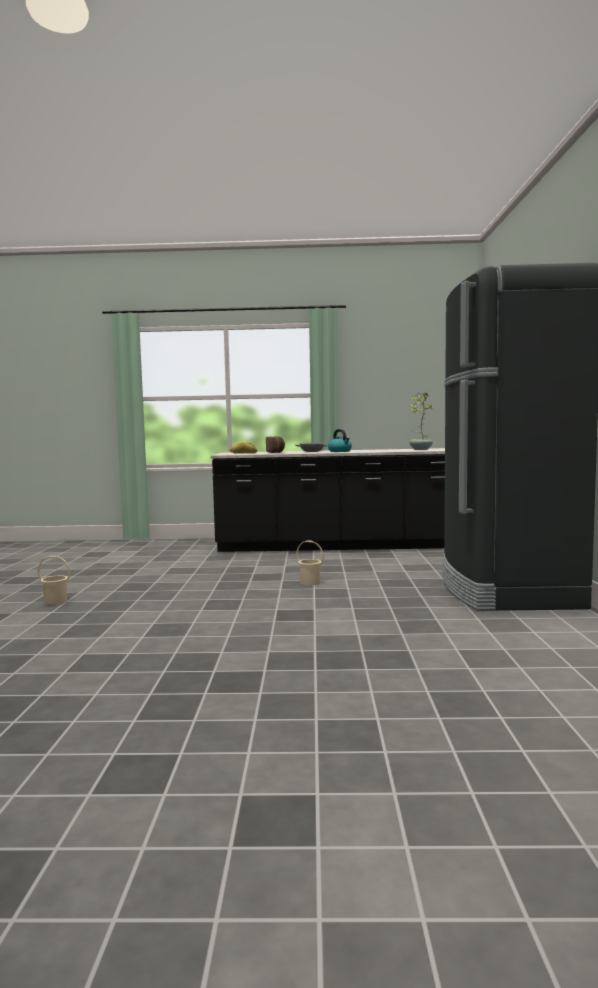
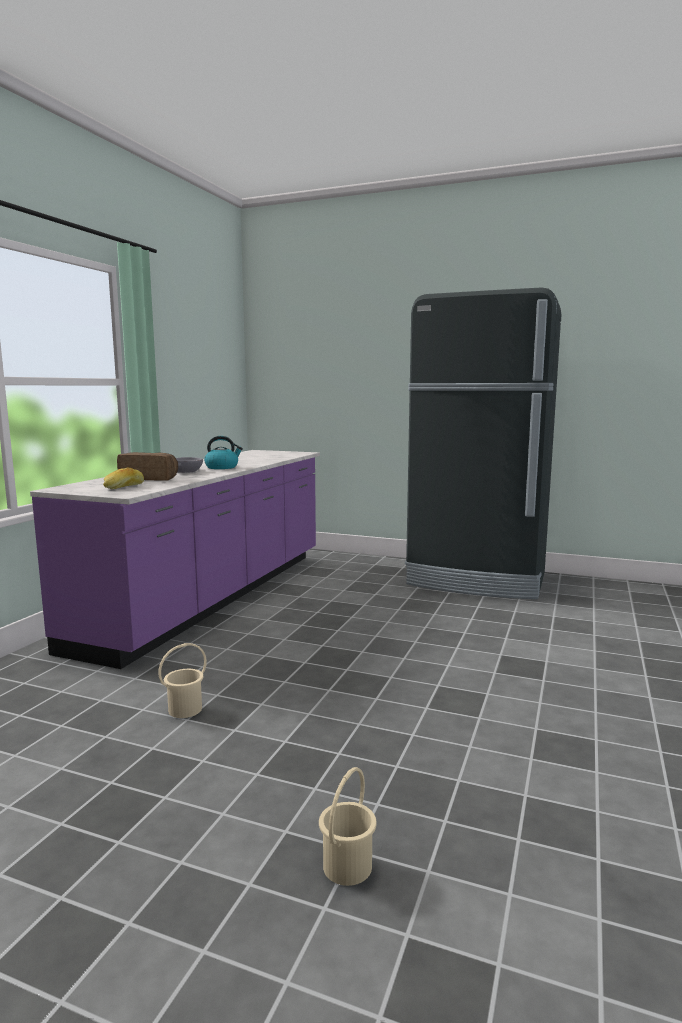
camera: 70 degrees left, 5 degrees up
black counter [211,448,445,552] -> purple counter [30,450,320,669]
beige bucket [296,540,324,585] -> beige bucket moved to [158,643,207,718]
potted plant [408,393,433,450] -> none

